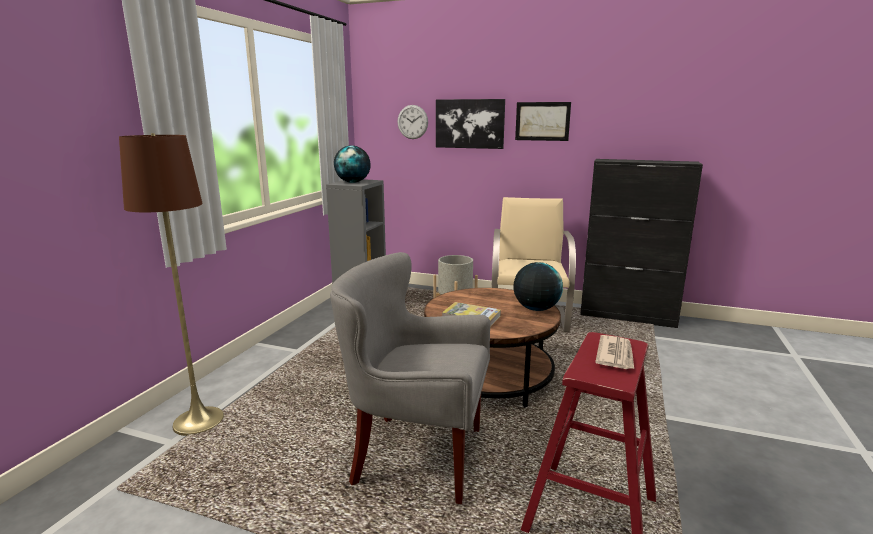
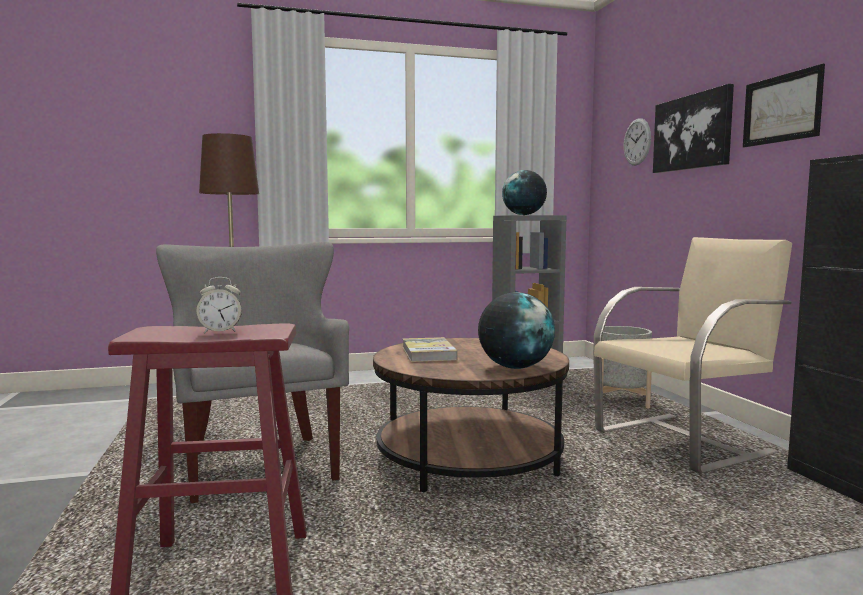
camera: 55 degrees right, 10 degrees down
newspaper [595,335,634,369] -> alarm clock [197,277,242,333]

